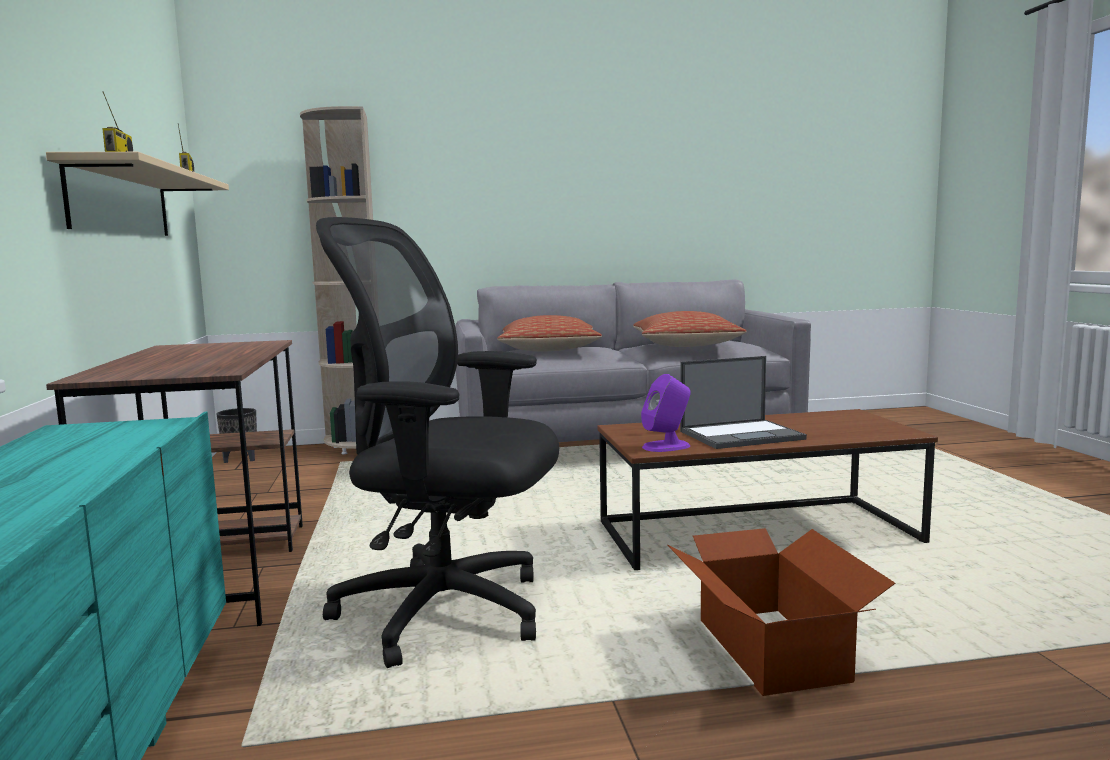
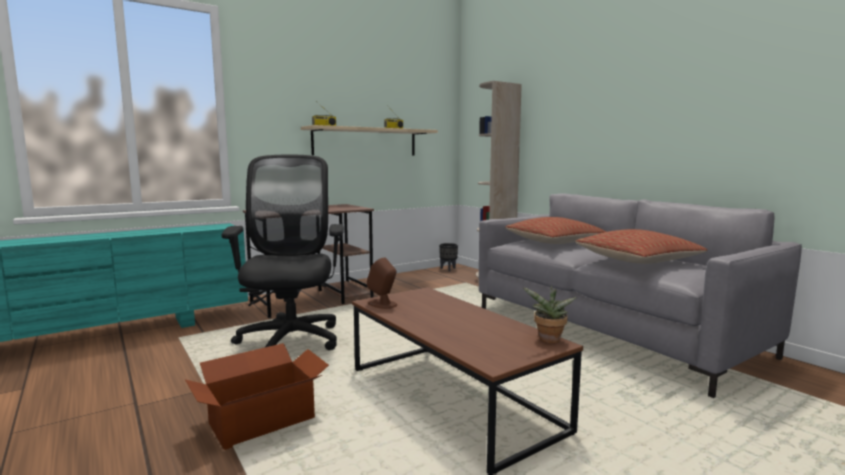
camera: 65 degrees right, 0 degrees up
purple speaker [641,374,691,452] -> brown speaker [366,258,397,309]
laptop [680,356,807,449] -> none
none -> potted plant [522,285,577,343]

